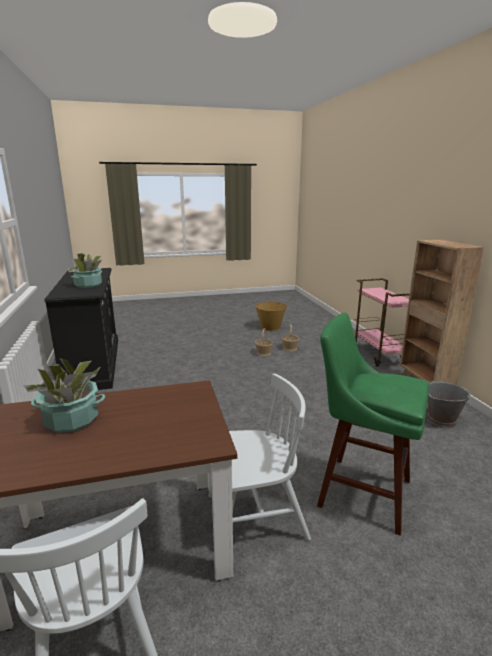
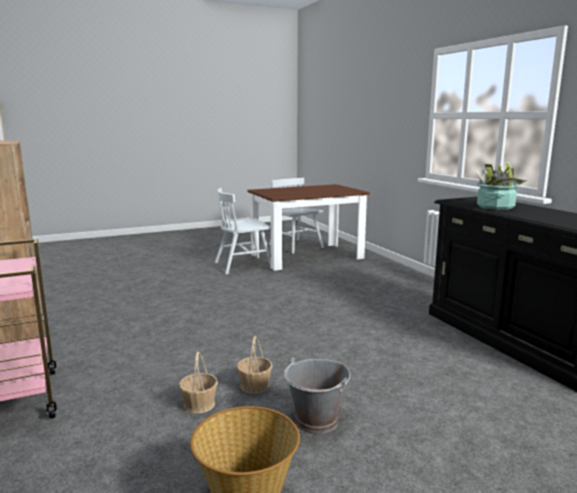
camera: 170 degrees right, 5 degrees down
potted plant [23,358,105,433] -> none
green stool [317,313,429,536] -> none
grey bucket [427,380,472,428] -> grey bucket moved to [284,357,350,434]

